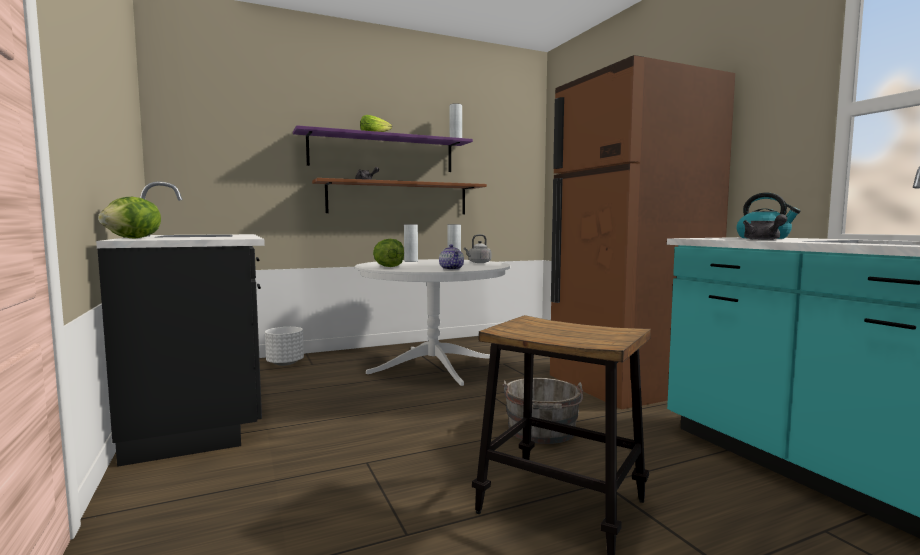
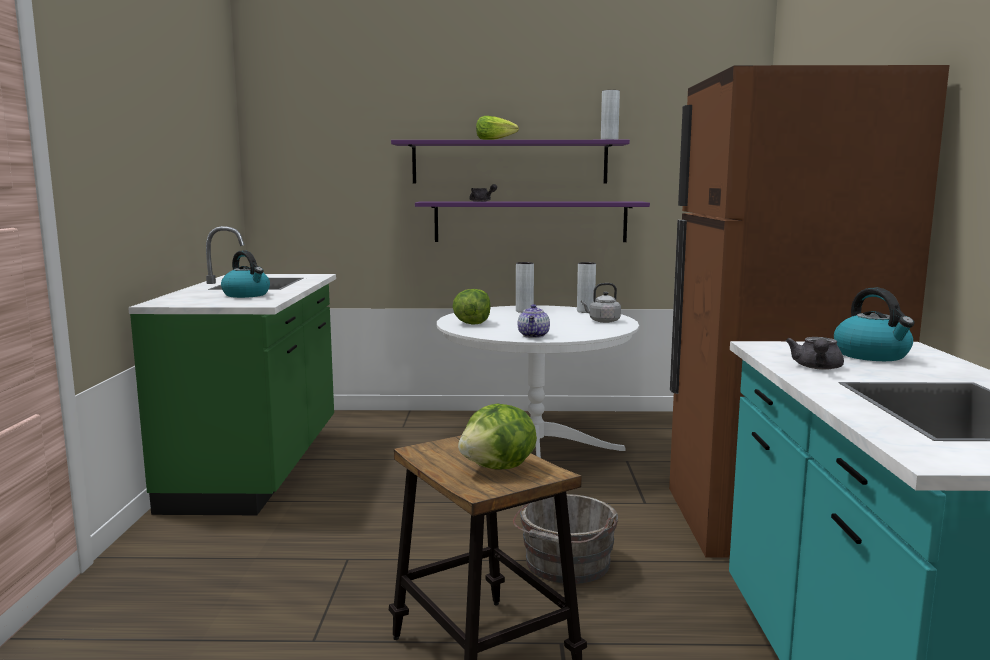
camera: 25 degrees right, 5 degrees up
black counter [96,181,265,467] -> green counter [128,226,336,515]
lettuce [98,197,161,239] -> lettuce moved to [458,404,537,470]
white planter [265,327,304,366] -> none
brown shelf [312,178,487,214] -> purple shelf [415,201,650,242]
none -> kettle [221,250,270,298]

